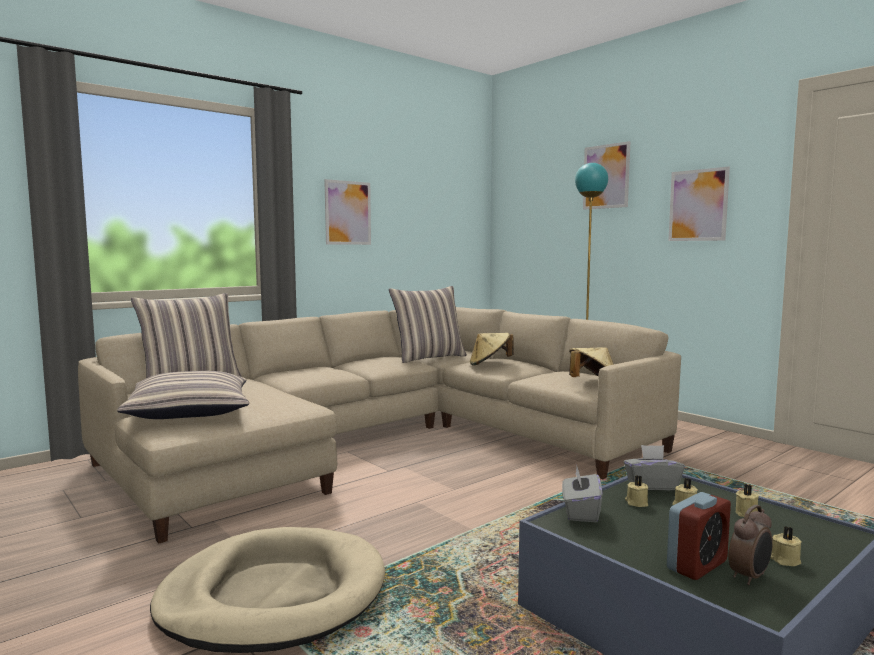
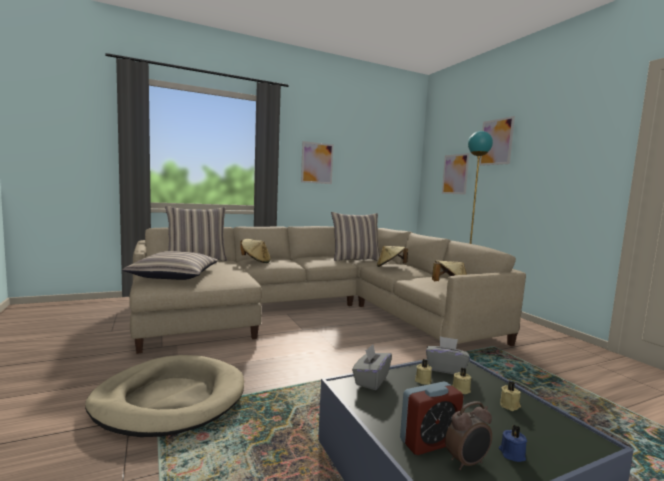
camera: 15 degrees right, 0 degrees up
picture [668,167,730,241] -> picture moved to [442,153,470,195]
beige candle [770,526,802,566] -> blue candle [499,425,527,462]
none -> beige hat [240,239,271,263]

